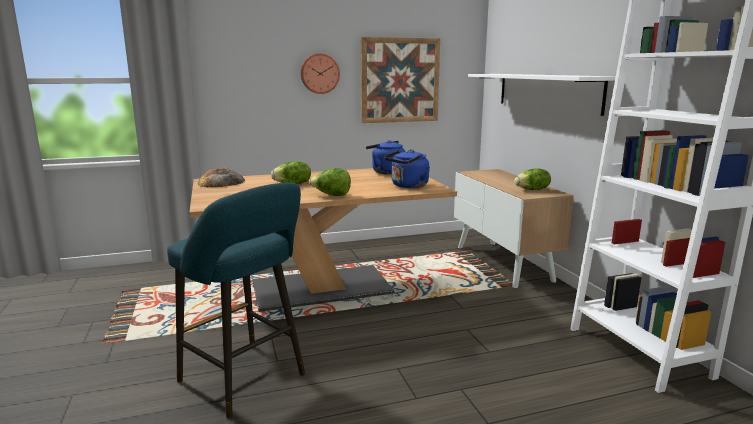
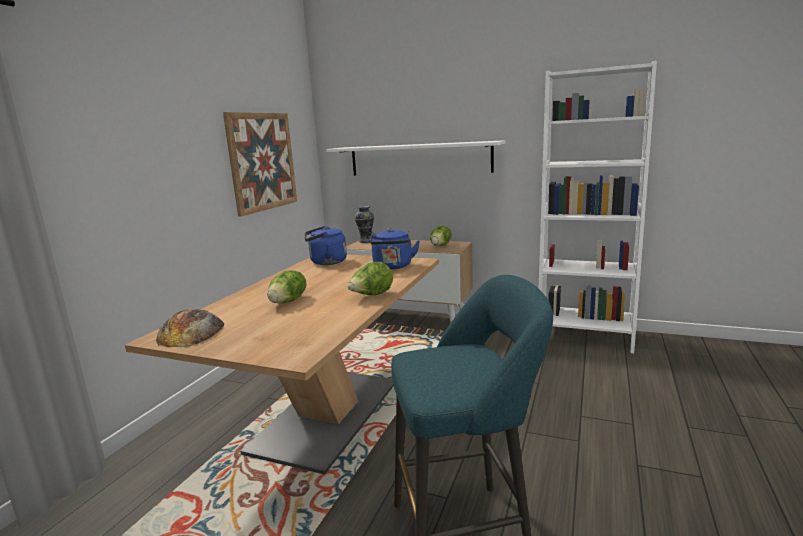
camera: 50 degrees left, 0 degrees up
wall clock [301,53,340,94] -> none
none -> vase [354,206,374,243]

